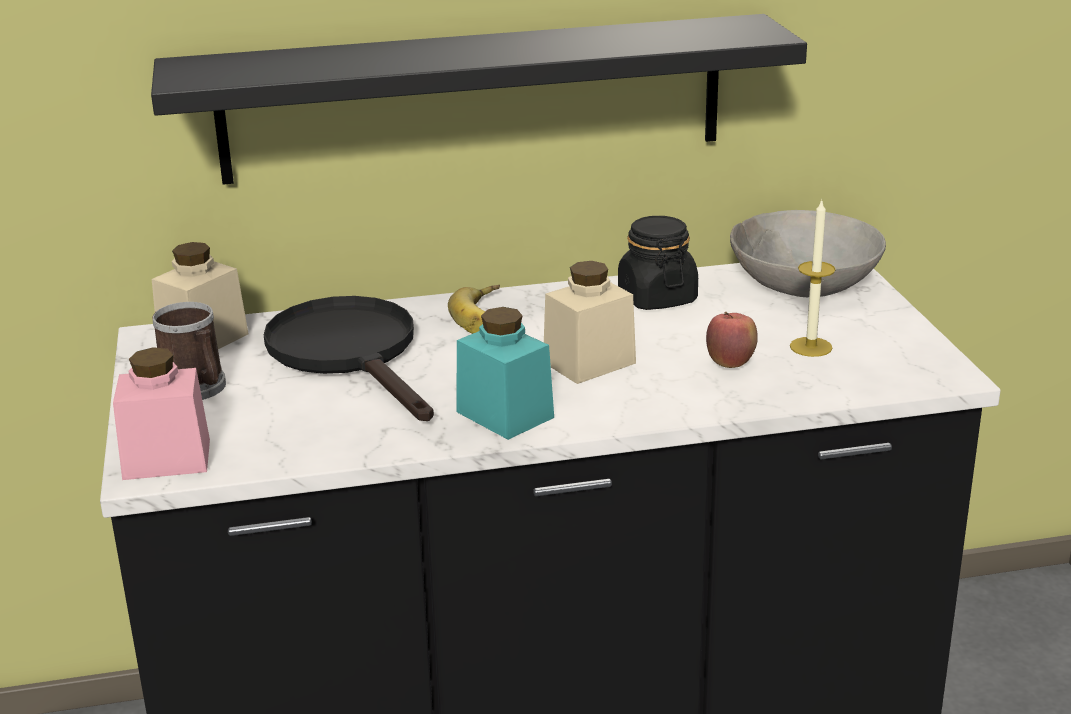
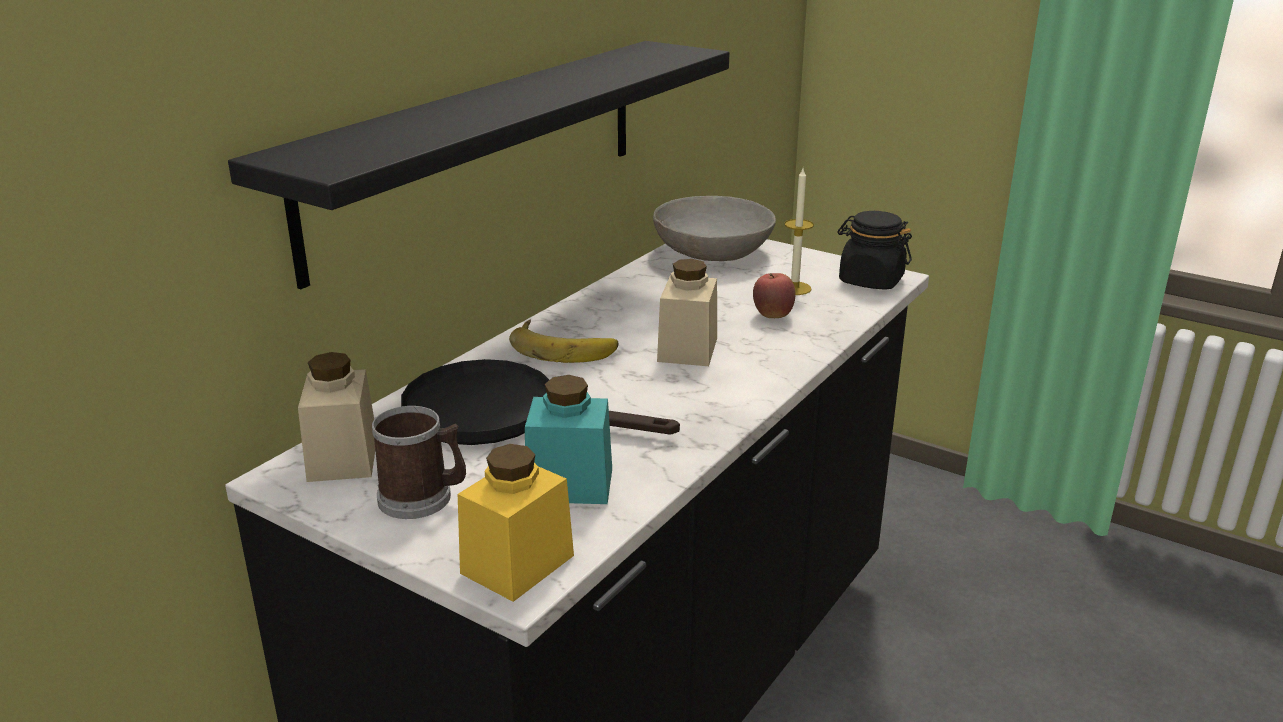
camera: 45 degrees left, 0 degrees up
pink jar [113,347,210,480] -> yellow jar [458,444,574,602]
turquoise jar [456,307,554,440] -> turquoise jar moved to [525,375,612,504]
black jar [618,216,698,310] -> black jar moved to [838,211,912,290]

